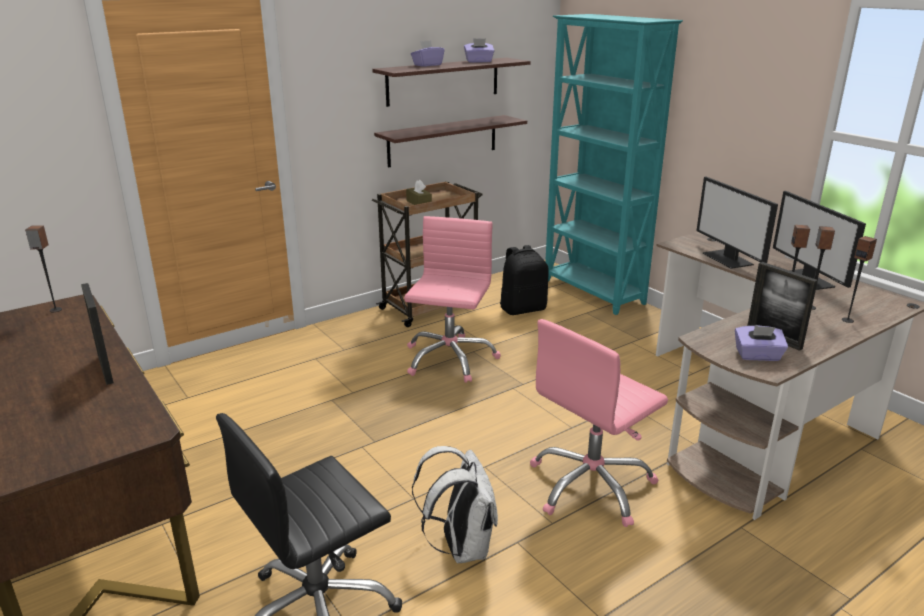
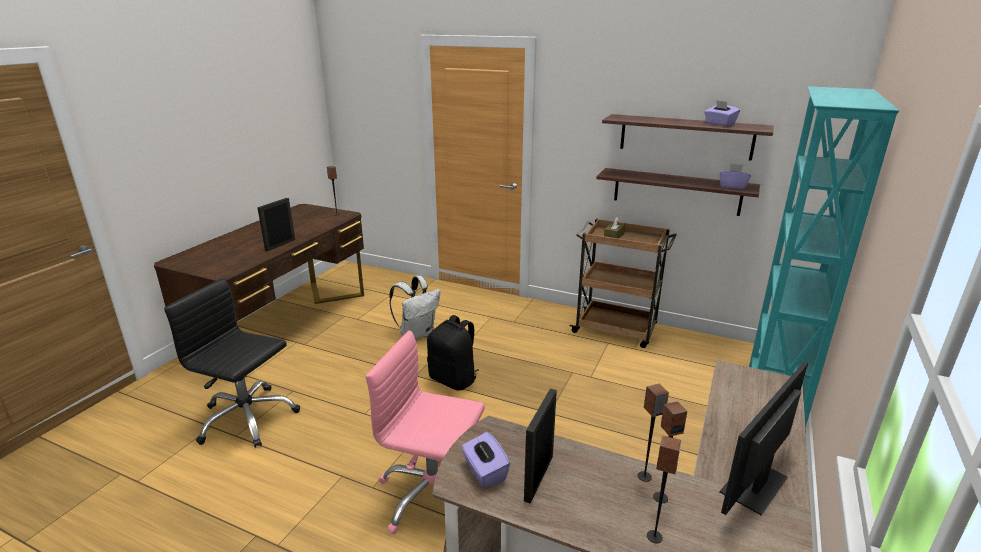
camera: 60 degrees right, 0 degrees up
pink office chair [404,216,501,383] -> none
purple tissue box [411,40,445,67] -> purple tissue box moved to [720,163,751,189]
white backpack [412,446,498,564] -> white backpack moved to [389,276,440,340]
black backpack [500,245,549,315] -> black backpack moved to [427,315,479,391]
monitor [696,177,778,269] -> none

